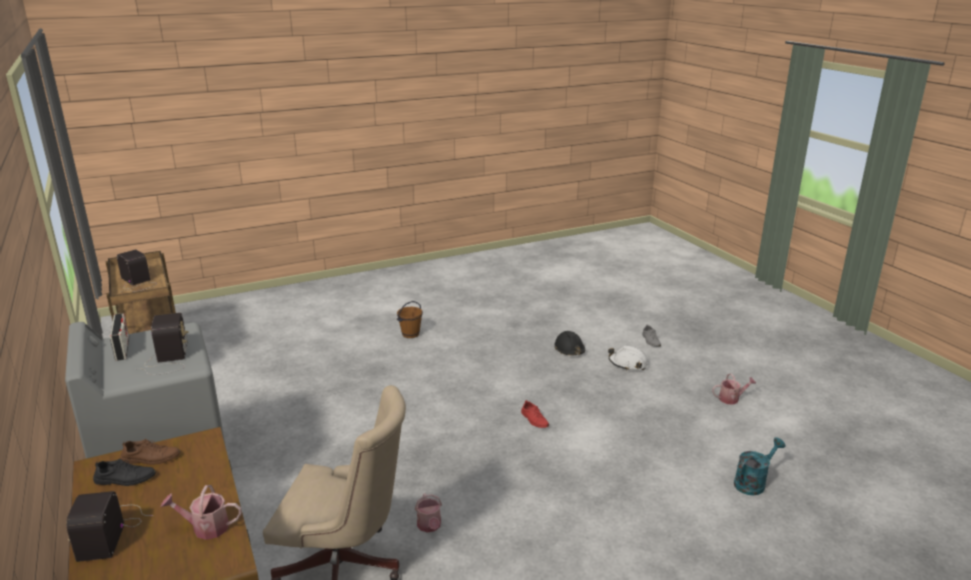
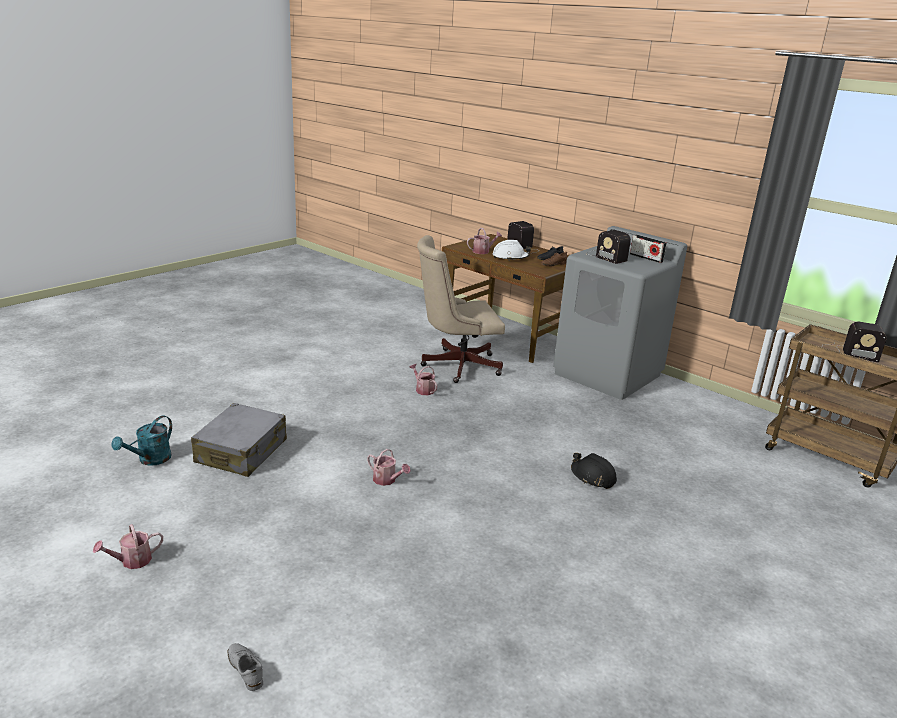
camera: 155 degrees right, 0 degrees up
brown bucket [397,301,423,338] -> none
red shoe [521,400,549,428] -> watering can [367,449,411,486]
black hard hat [554,331,585,355] -> black hard hat moved to [571,453,617,489]
white hard hat [608,345,648,371] -> white hard hat moved to [493,240,531,261]
none -> grey suitcase [191,403,287,477]

